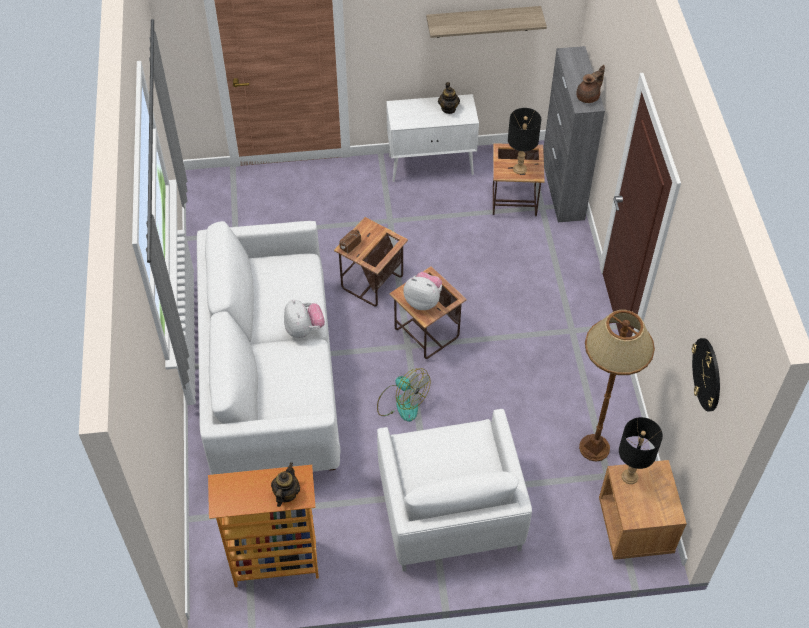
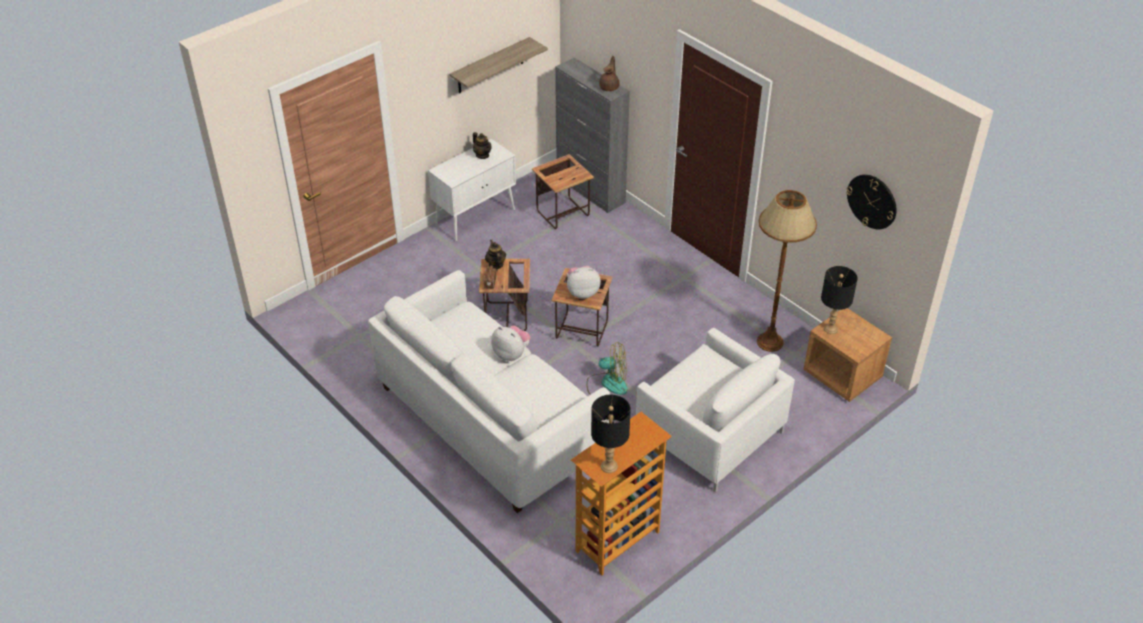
camera: 35 degrees left, 10 degrees down
teapot [271,462,300,507] -> teapot moved to [485,240,506,270]
black table lamp [508,108,541,174] -> black table lamp moved to [591,395,631,473]

